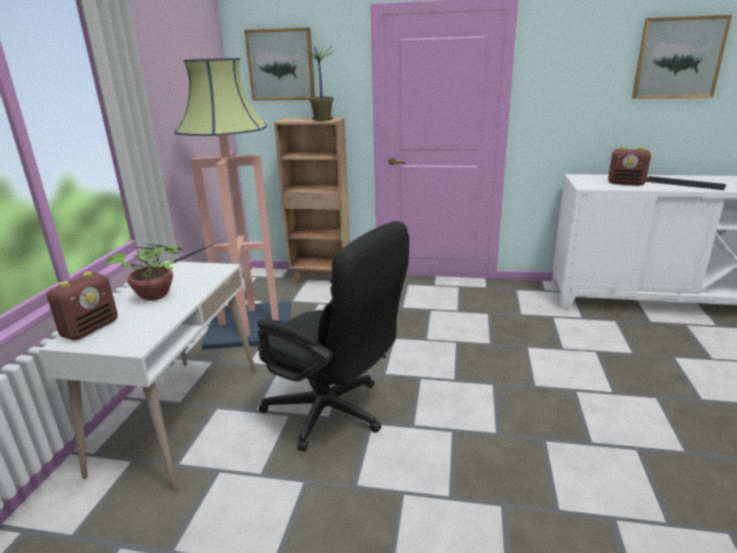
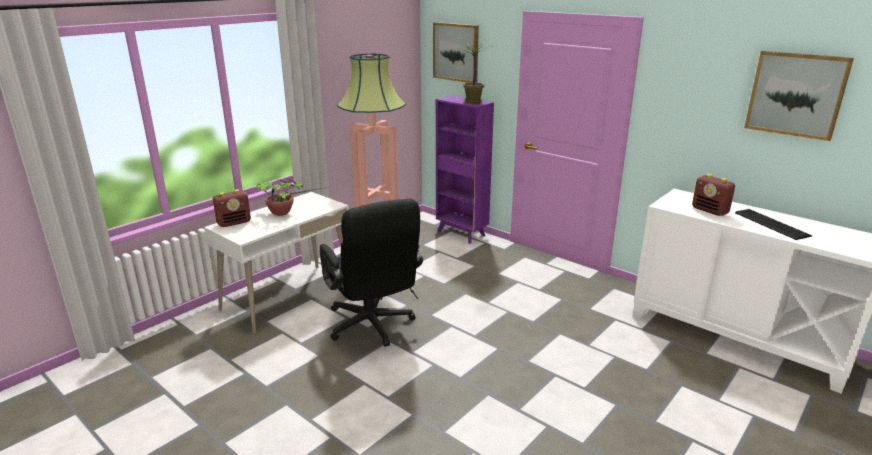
camera: 30 degrees right, 0 degrees up
brown bookcase [274,118,350,284] -> purple bookcase [436,95,494,244]

